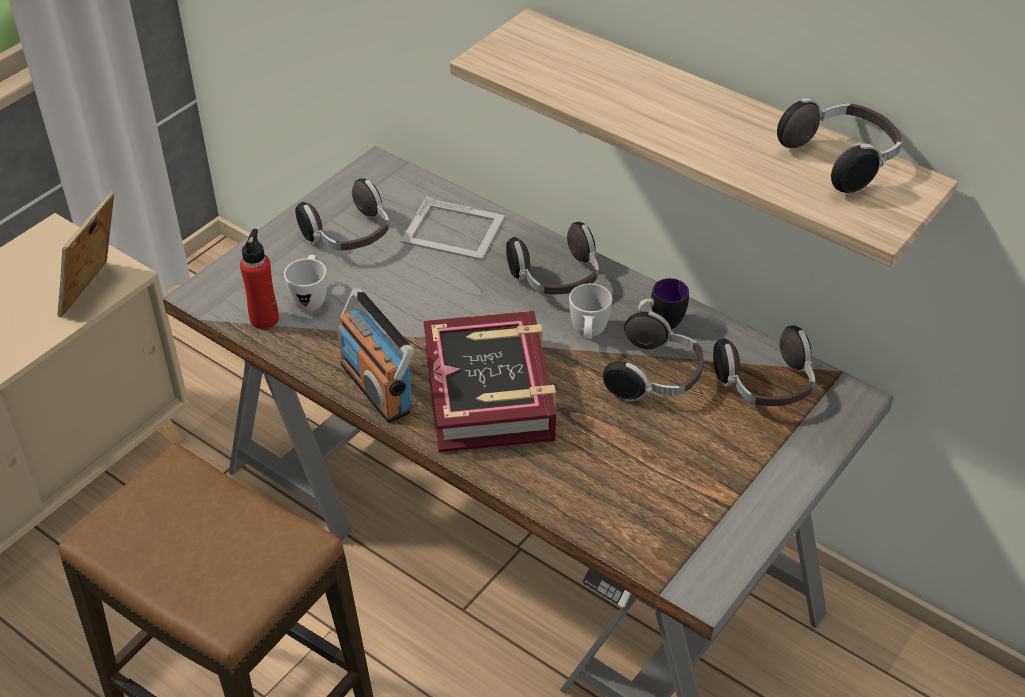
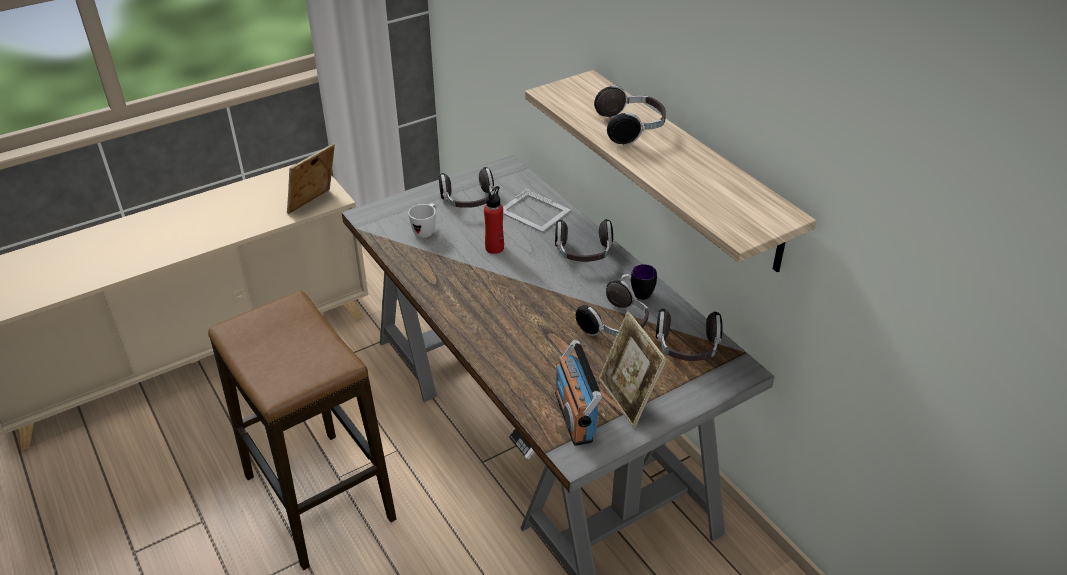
camera: 20 degrees right, 5 degrees down
red bottle [240,229,279,329] -> red bottle moved to [484,186,504,254]
radio [337,288,414,423] -> radio moved to [555,340,602,446]
book [424,311,556,453] -> none
white mug [569,283,612,339] -> none
headphones [777,98,902,194] -> headphones moved to [594,85,666,146]
none -> picture frame [599,311,667,428]

